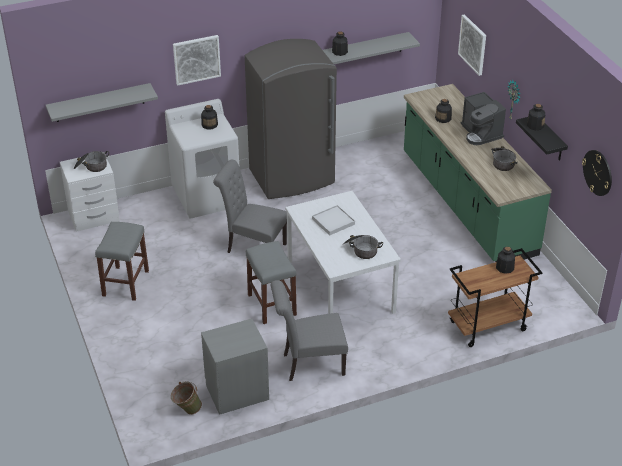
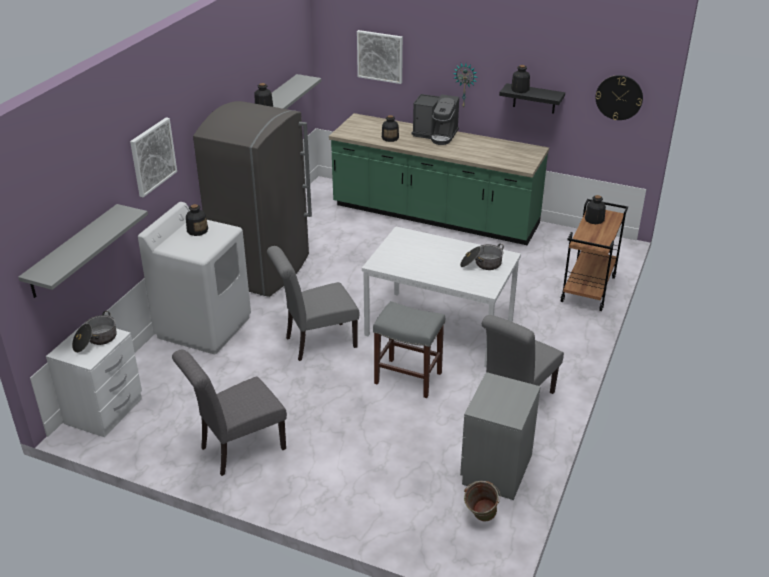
camera: 45 degrees left, 5 degrees down
grey stool [95,222,149,301] -> grey chair [172,350,287,476]
white tray [312,205,355,236] -> none
cooking pot [491,146,518,171] -> none

